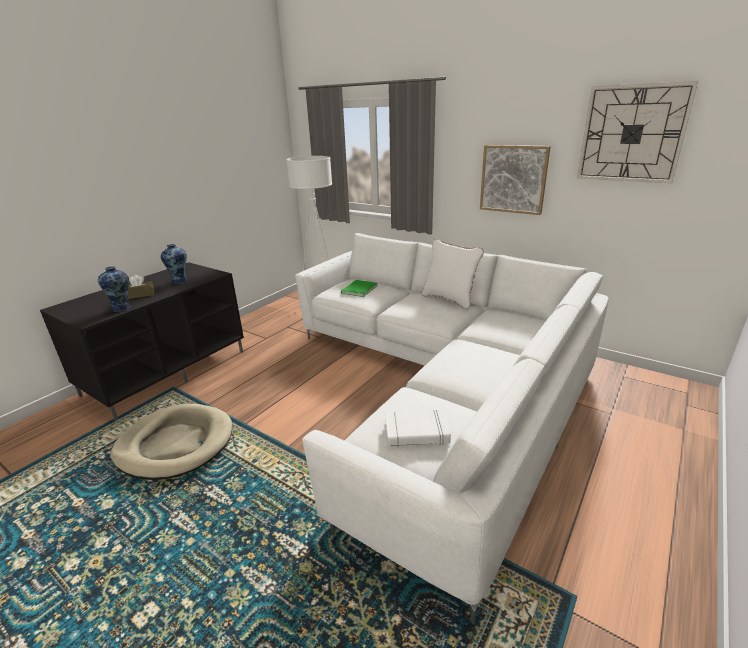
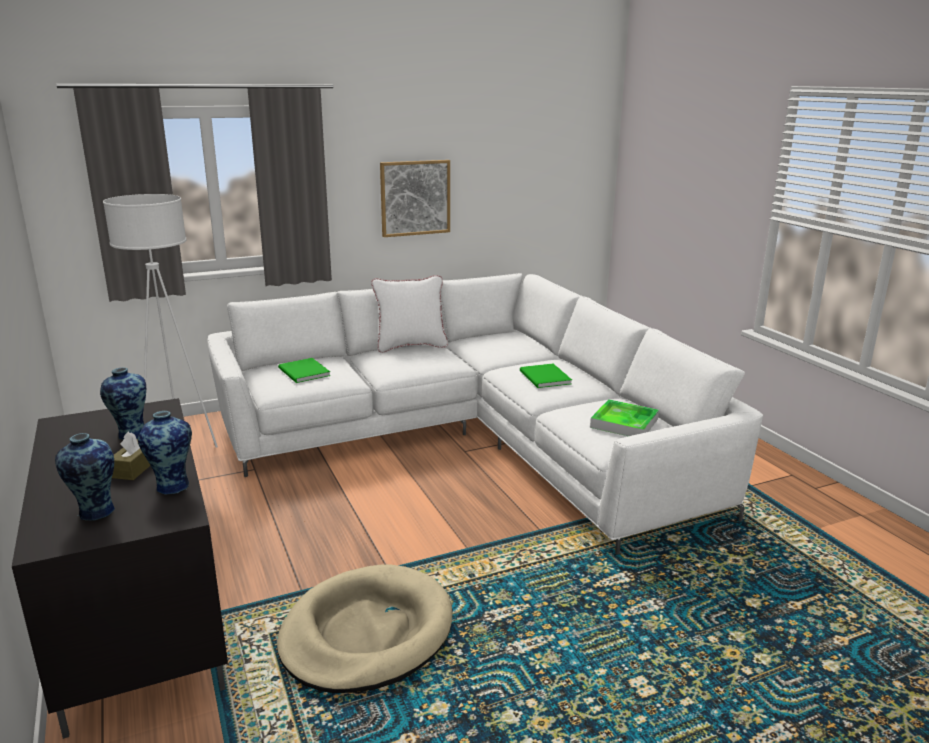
camera: 60 degrees left, 5 degrees down
white book [385,410,451,447] -> tray [590,399,659,436]
wall clock [577,81,698,184] -> none
none -> vase [55,433,115,521]
none -> green book [520,364,572,388]

